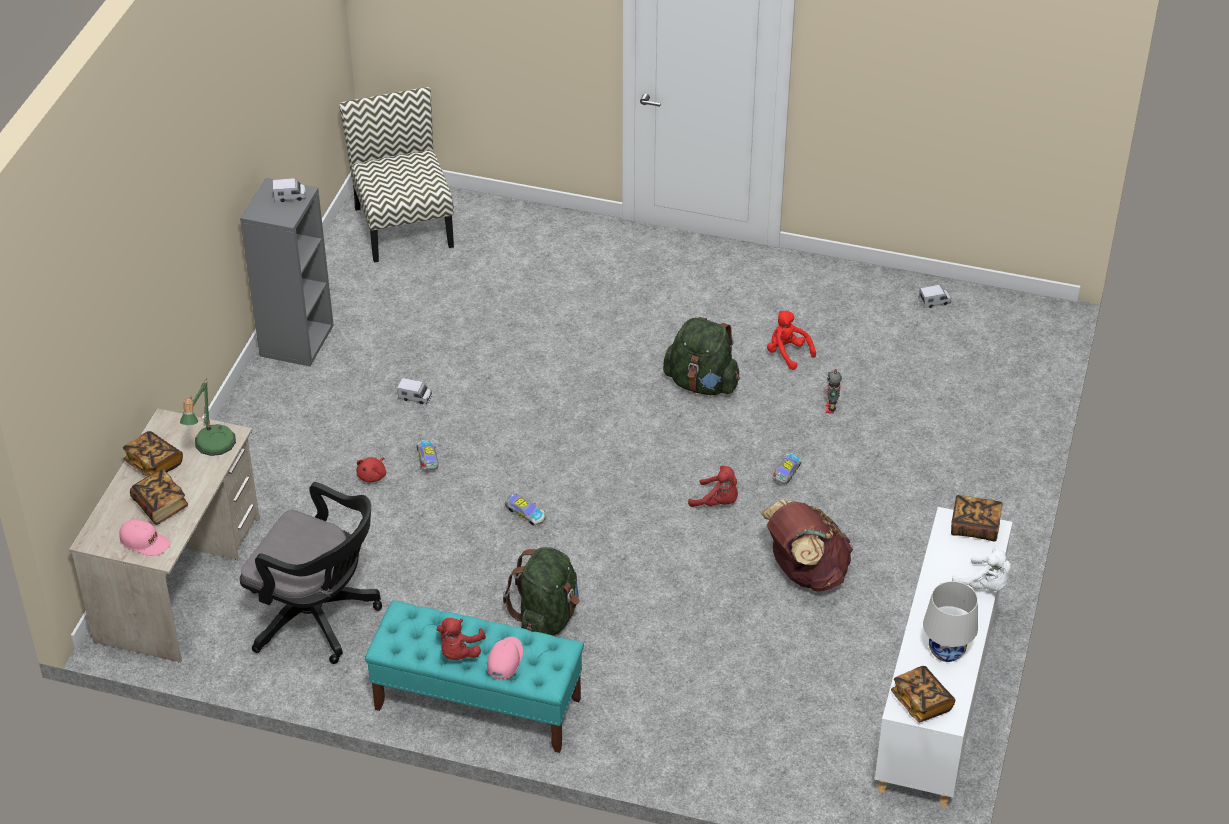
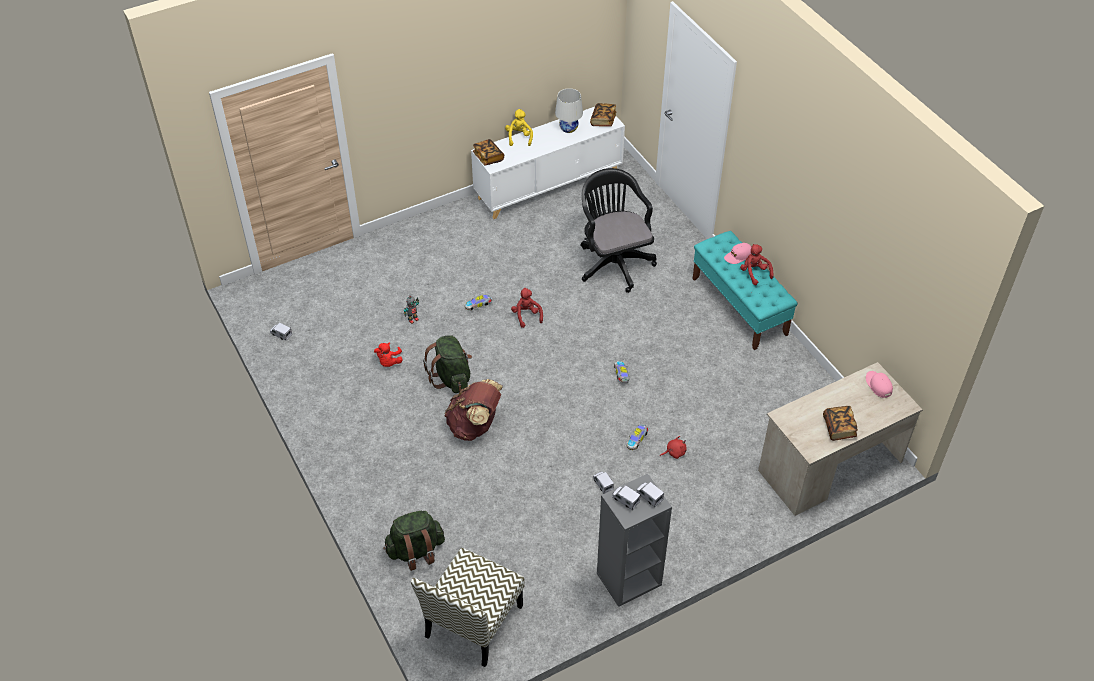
camera: 135 degrees left, 5 degrees up
book [130,469,189,525] -> none
table lamp [180,379,236,456] -> none
black office chair [240,482,382,664] -> black office chair moved to [581,168,657,293]
red plush toy [437,618,486,660] -> red plush toy turned 90 degrees counterclockwise [740,244,774,285]
green backpack [503,547,580,636] -> green backpack moved to [383,511,445,571]
brown backpack [761,500,853,592] -> brown backpack moved to [444,379,503,441]
white plush toy [952,547,1011,591] -> yellow plush toy [505,109,533,146]
none -> toy truck [636,482,664,507]

